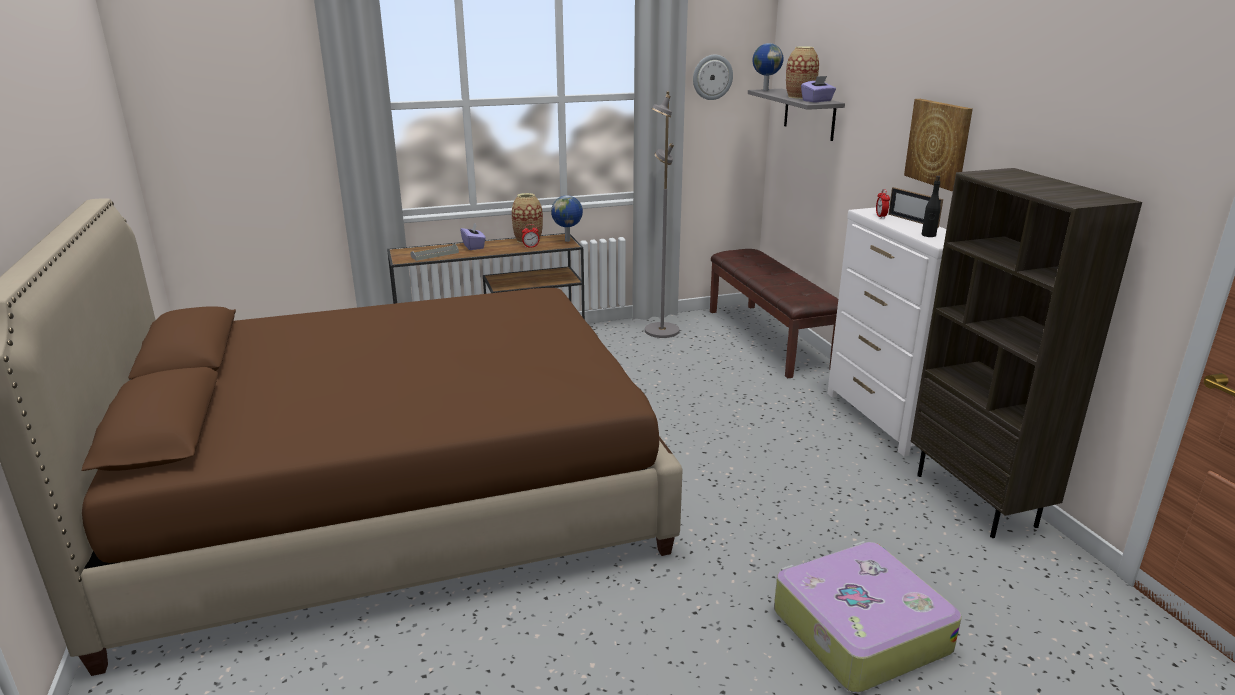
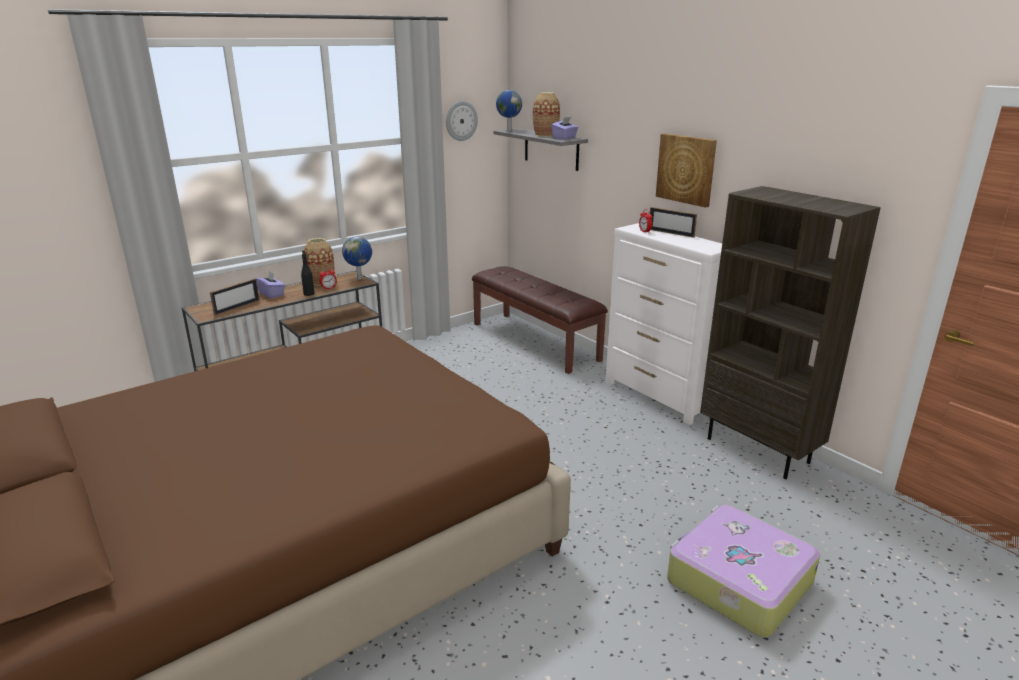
camera: 20 degrees left, 0 degrees up
grey tray [410,244,459,261] -> picture frame [210,278,260,316]
grey floor lamp [645,92,680,338] -> none
black bottle [922,175,941,237] -> black bottle moved to [301,250,314,296]

